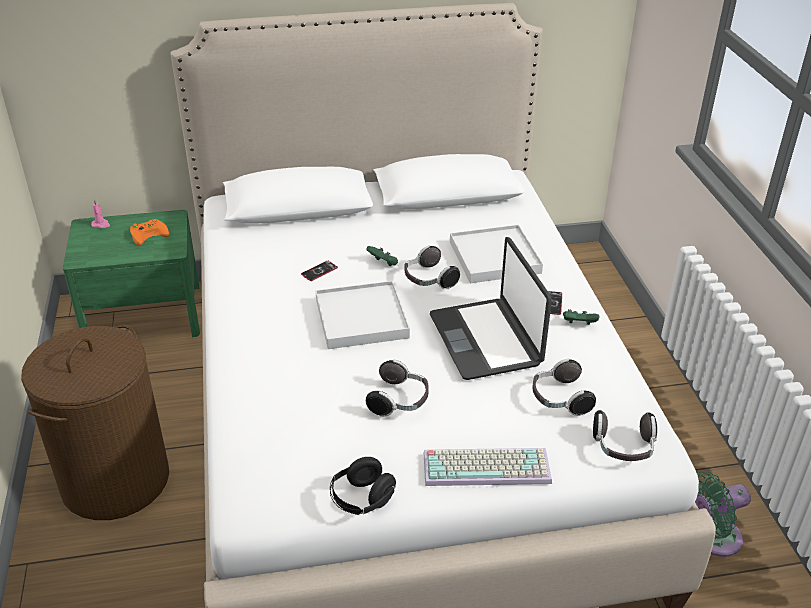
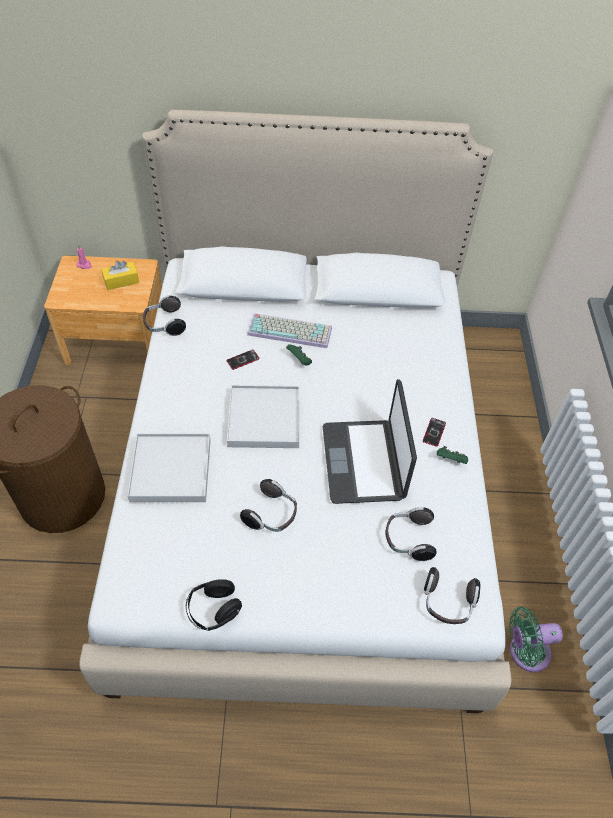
camera: 10 degrees right, 15 degrees up
green nightstand [63,210,200,337] -> brown nightstand [44,255,162,365]
orange game controller [130,219,170,245] -> yellow tissue box [101,261,139,290]
headphones [404,245,460,289] -> headphones moved to [143,295,186,336]
keyboard [424,448,552,486] -> keyboard moved to [247,313,332,348]
white tray [450,225,543,283] -> white tray moved to [127,433,211,502]

